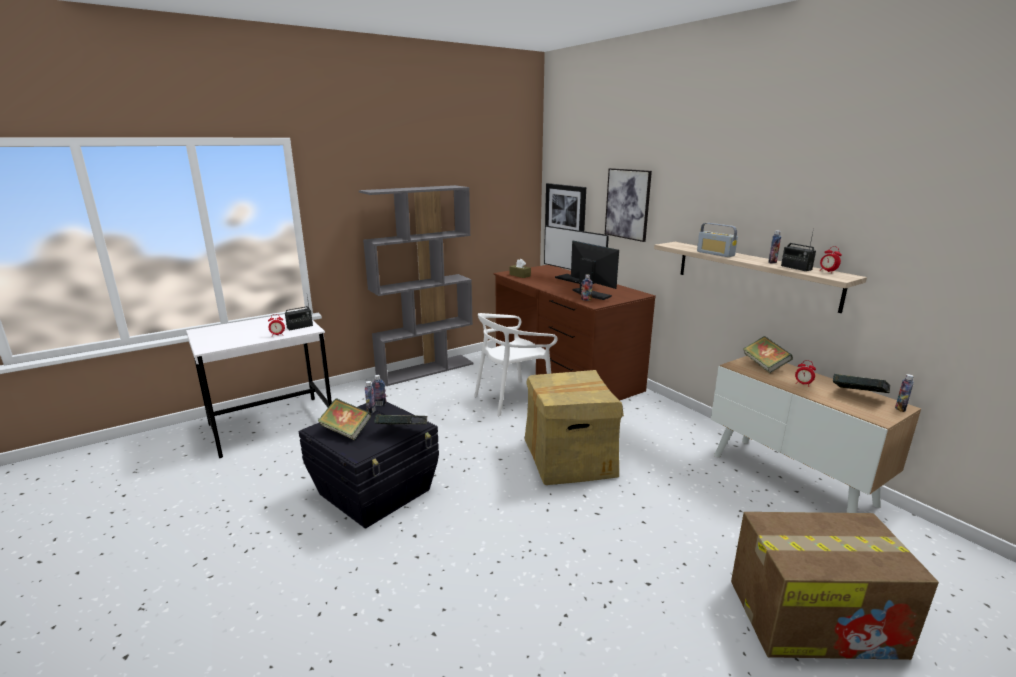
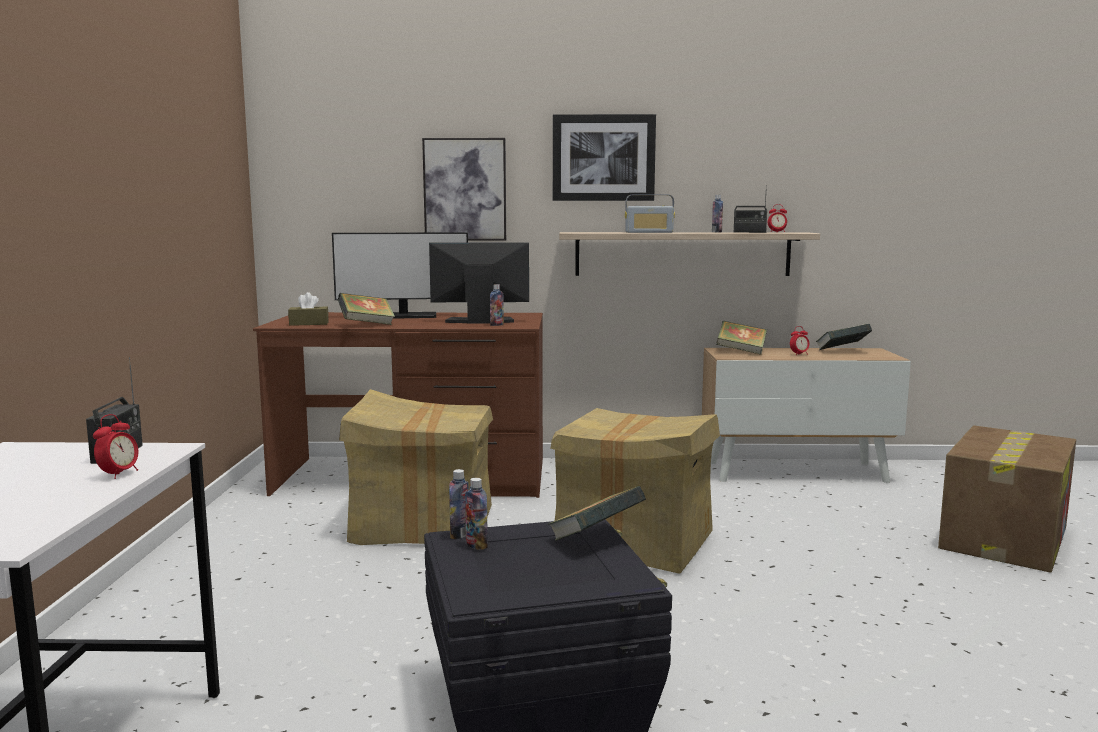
camera: 55 degrees left, 10 degrees down
book [318,398,371,440] -> book moved to [338,293,395,325]
grey bookcase [359,185,474,386] -> none
white chair [474,313,558,416] -> cardboard box [339,389,493,545]
picture [545,183,586,231] -> picture moved to [553,114,656,201]
bottle [895,374,914,412] -> none

